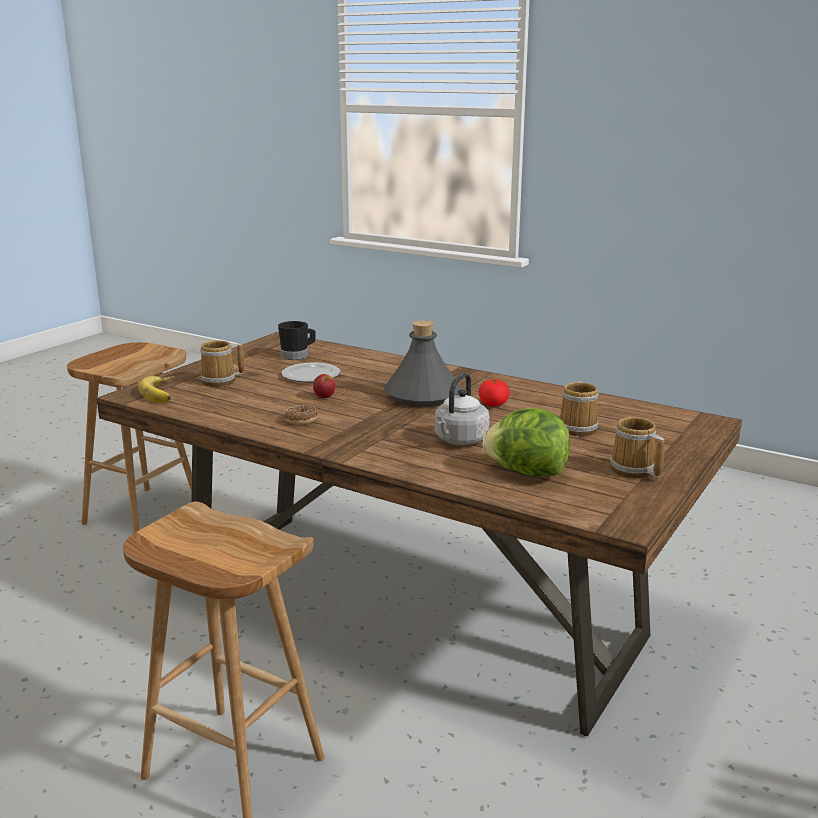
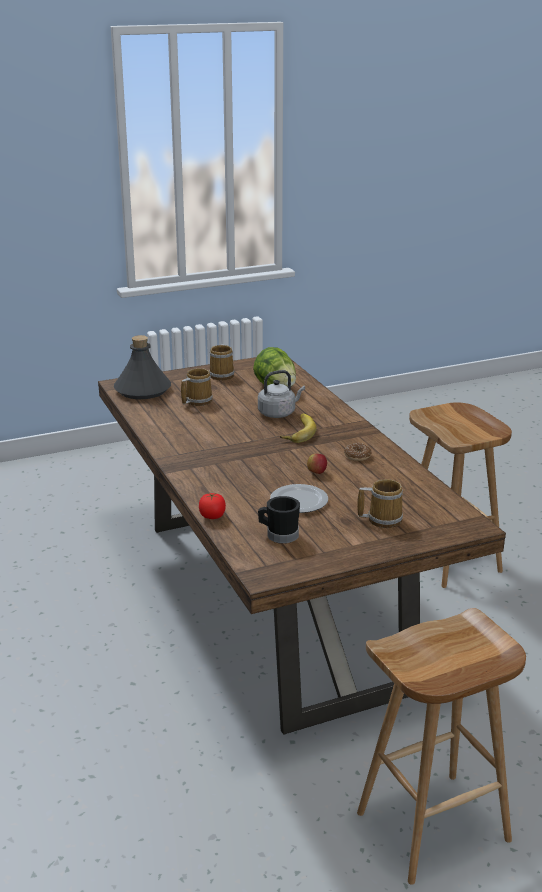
camera: 145 degrees left, 5 degrees up
banana [138,376,175,403] -> banana moved to [280,414,317,443]
grey bottle [384,321,461,407] -> grey bottle moved to [114,335,171,399]
tomato [479,379,510,407] -> tomato moved to [199,493,226,519]

